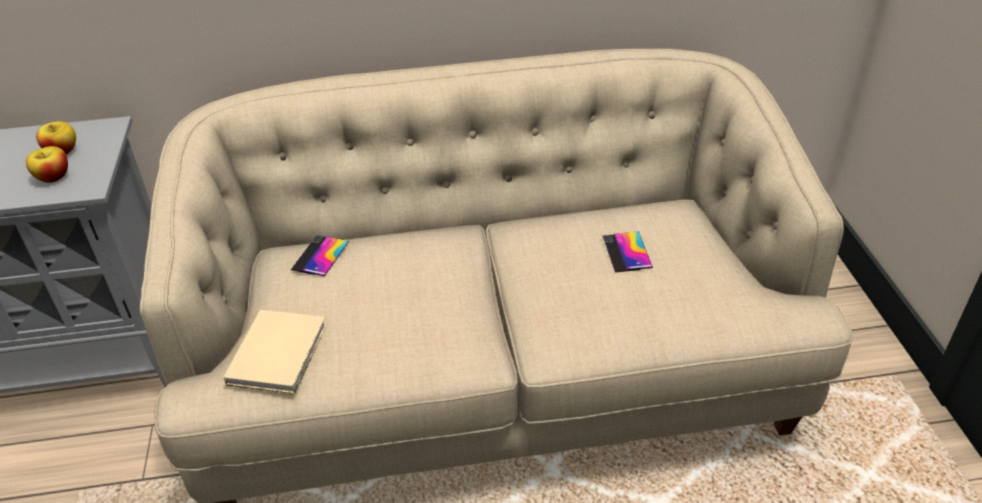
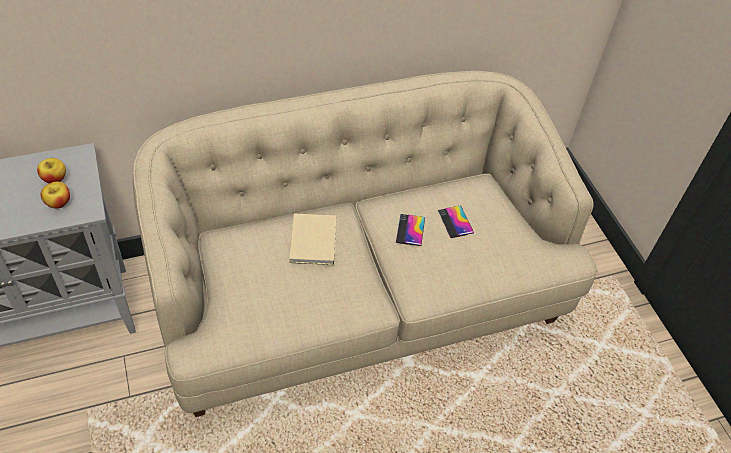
camera: 15 degrees left, 10 degrees up
beige book [223,310,327,394] -> beige book moved to [289,214,336,265]
phone [291,235,349,276] -> phone moved to [396,214,425,246]

